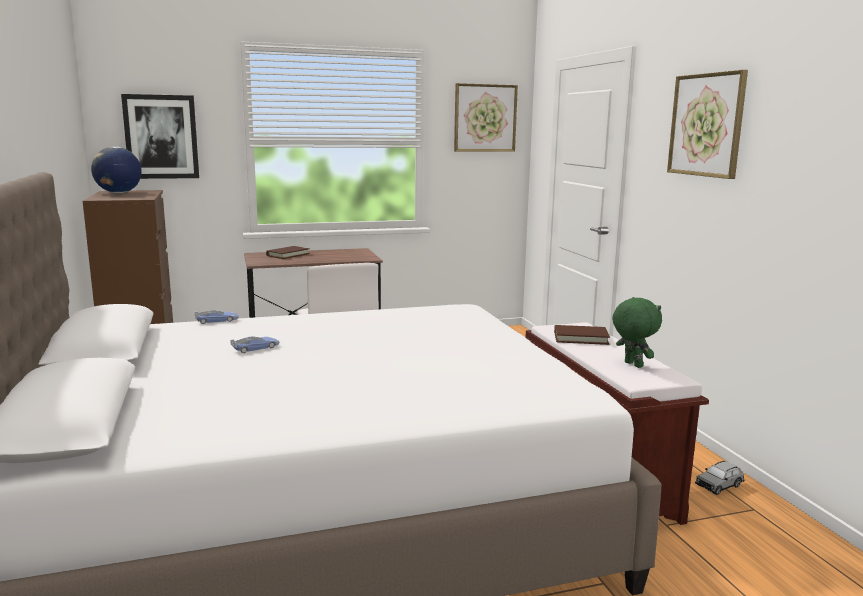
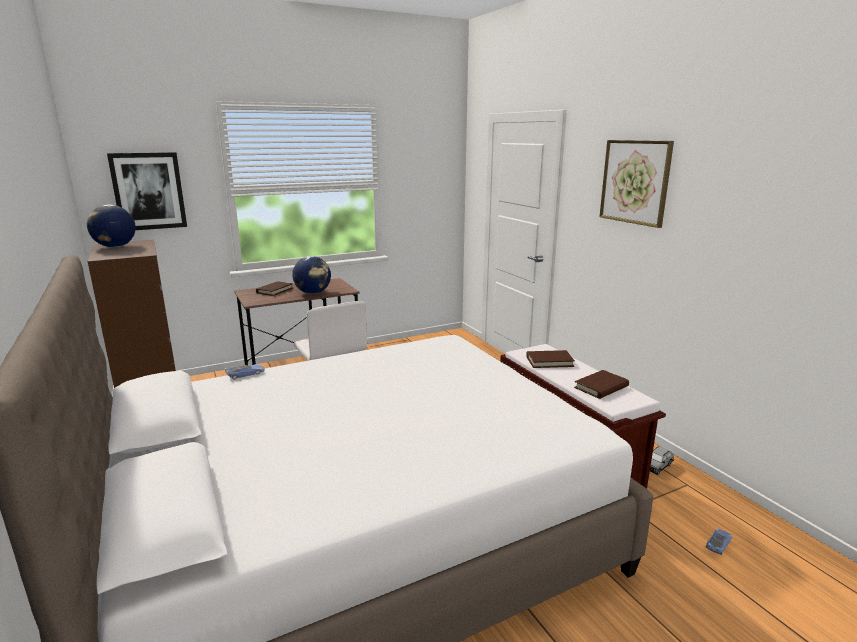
camera: 10 degrees left, 5 degrees up
toy car [230,336,279,353] -> toy car moved to [706,529,732,555]
picture [454,83,518,152] -> none
green plush toy [612,297,662,368] -> brown book [574,370,629,399]
none -> globe [292,256,331,294]

